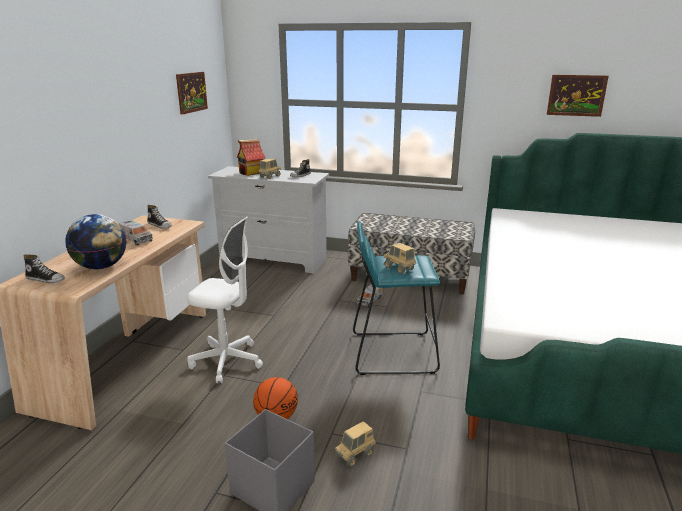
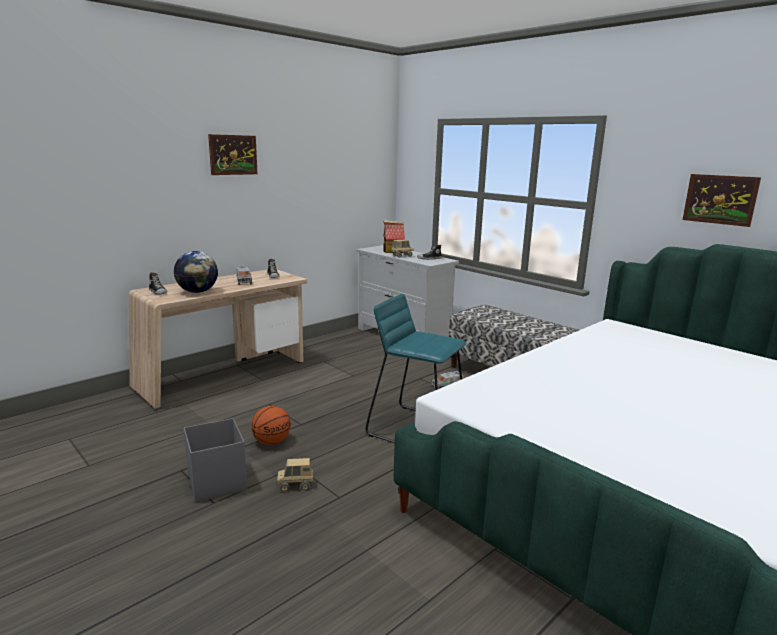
camera: 30 degrees right, 5 degrees down
picture [176,72,208,115] -> picture moved to [208,134,258,175]
white office chair [187,216,263,383] -> none
toy truck [384,243,416,274] -> none

